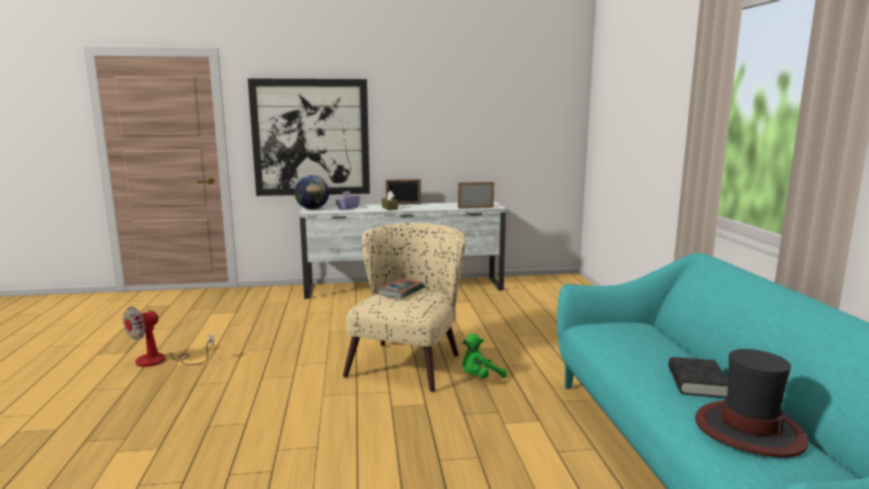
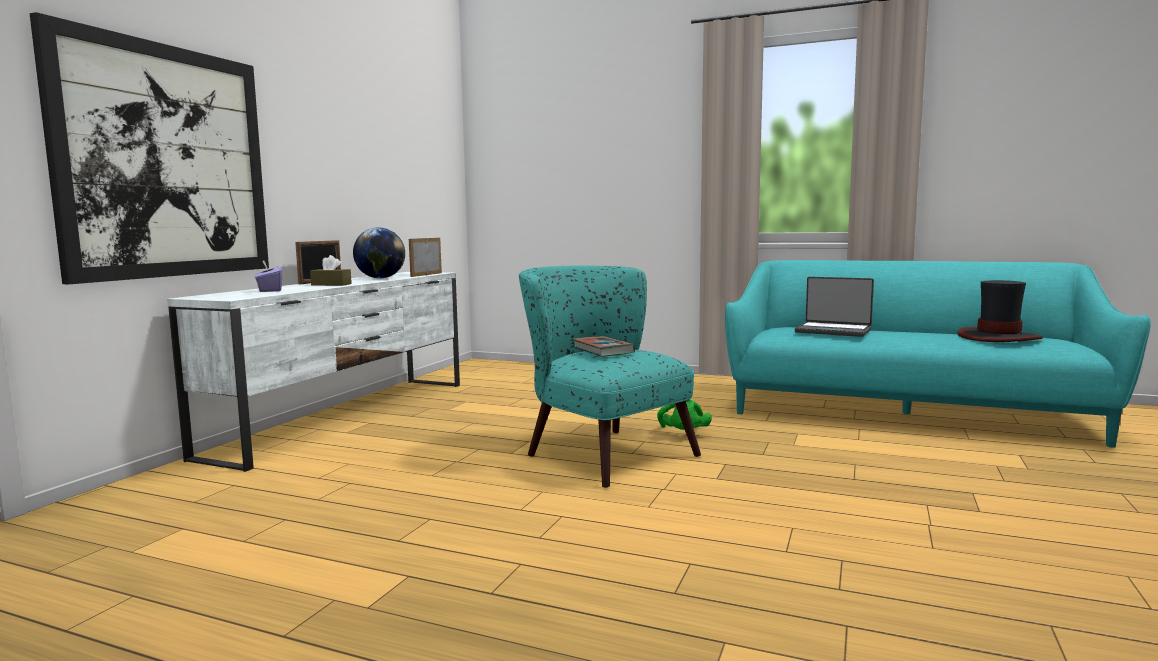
camera: 60 degrees left, 5 degrees down
fan [123,307,214,367] -> none
globe [294,175,329,210] -> globe moved to [353,227,405,278]
beige armchair [343,223,466,392] -> turquoise armchair [519,265,701,488]
black book [669,357,728,398] -> none
none -> laptop [795,277,874,337]

